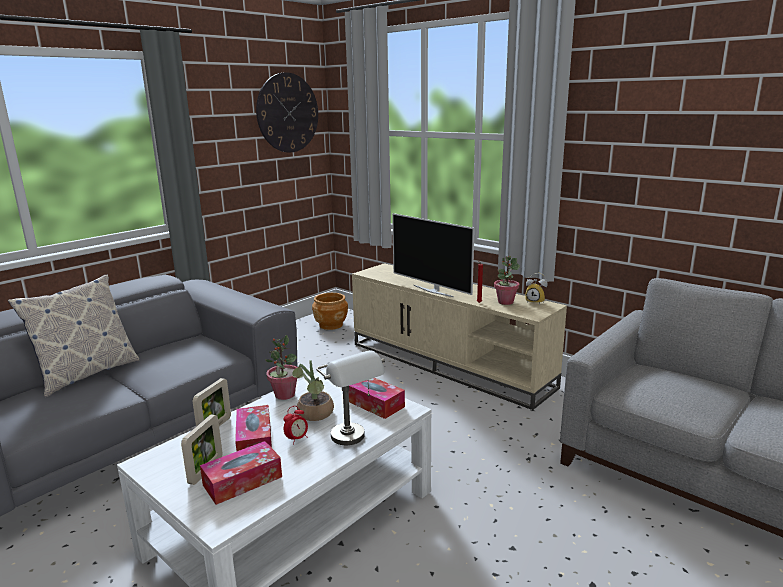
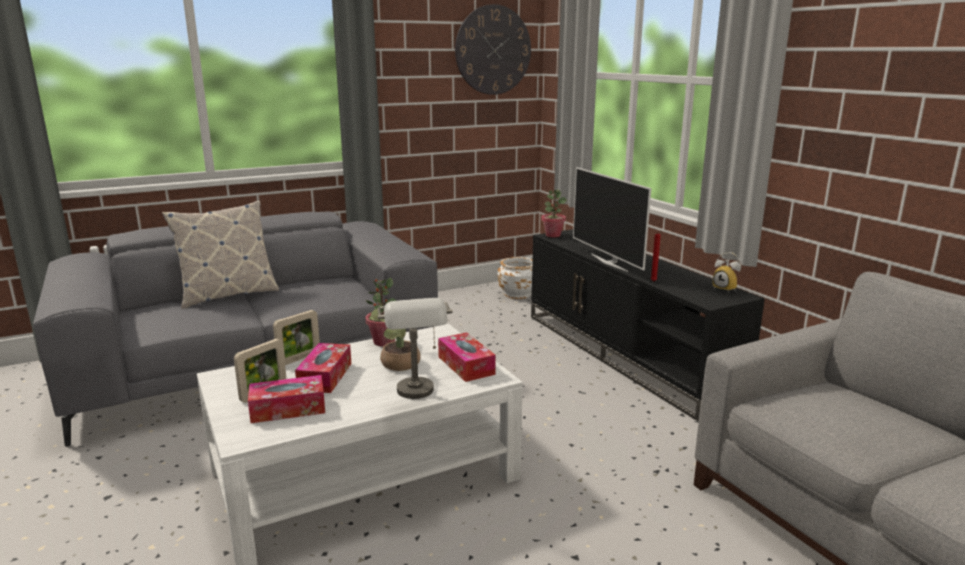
camera: 20 degrees right, 0 degrees up
alarm clock [283,406,308,444] -> none
brown planter [312,293,348,330] -> white planter [498,257,533,299]
beige tv stand [352,263,567,410] -> black tv stand [531,229,765,421]
potted plant [494,256,520,305] -> potted plant moved to [541,190,567,237]

